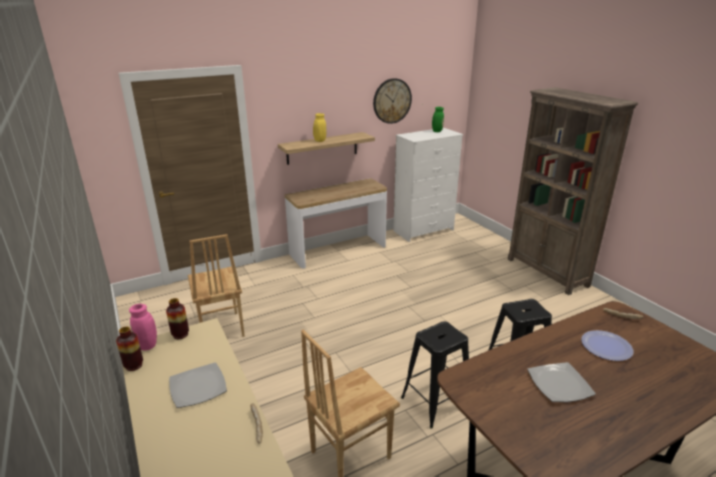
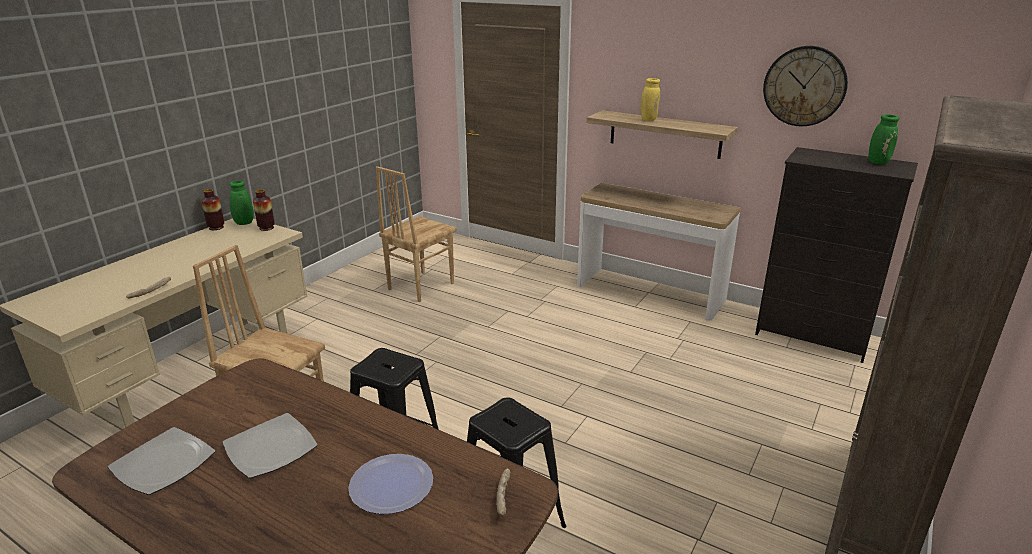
camera: 60 degrees right, 0 degrees up
pink vase [129,304,157,350] -> green vase [230,181,254,225]
plate [169,363,227,408] -> plate moved to [108,427,215,495]
white dresser [393,128,463,242] -> black dresser [755,147,918,363]

